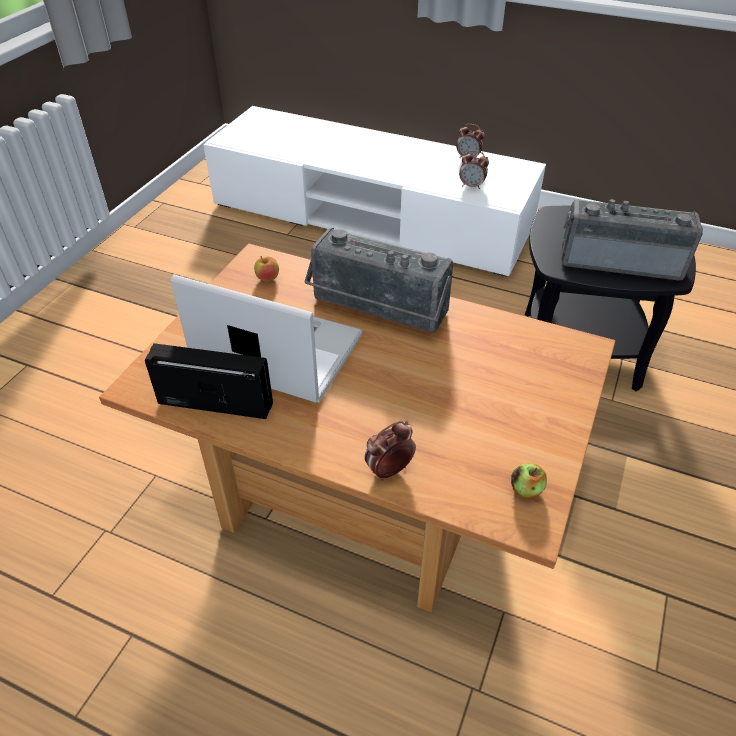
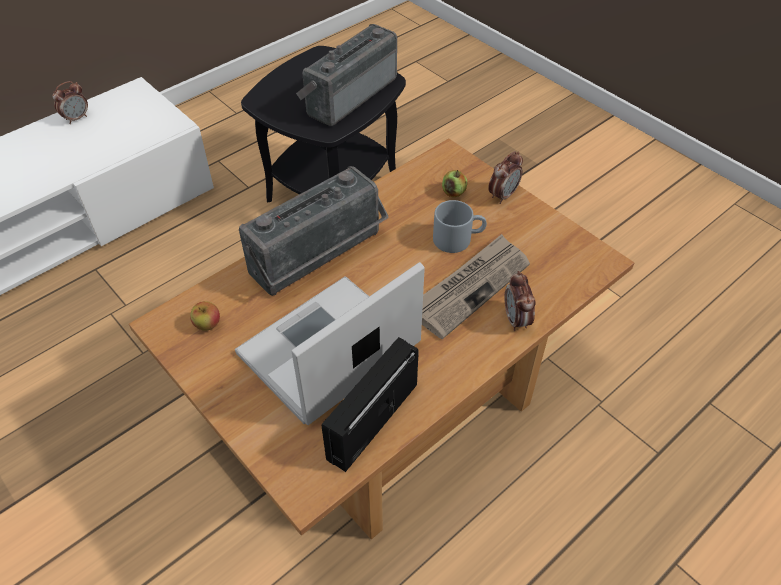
camera: 65 degrees left, 5 degrees up
alarm clock [459,150,489,189] -> alarm clock moved to [488,151,523,204]
apple [511,463,547,499] -> apple moved to [442,170,467,197]
none -> newspaper [422,234,530,339]
none -> grey mug [433,200,487,253]

